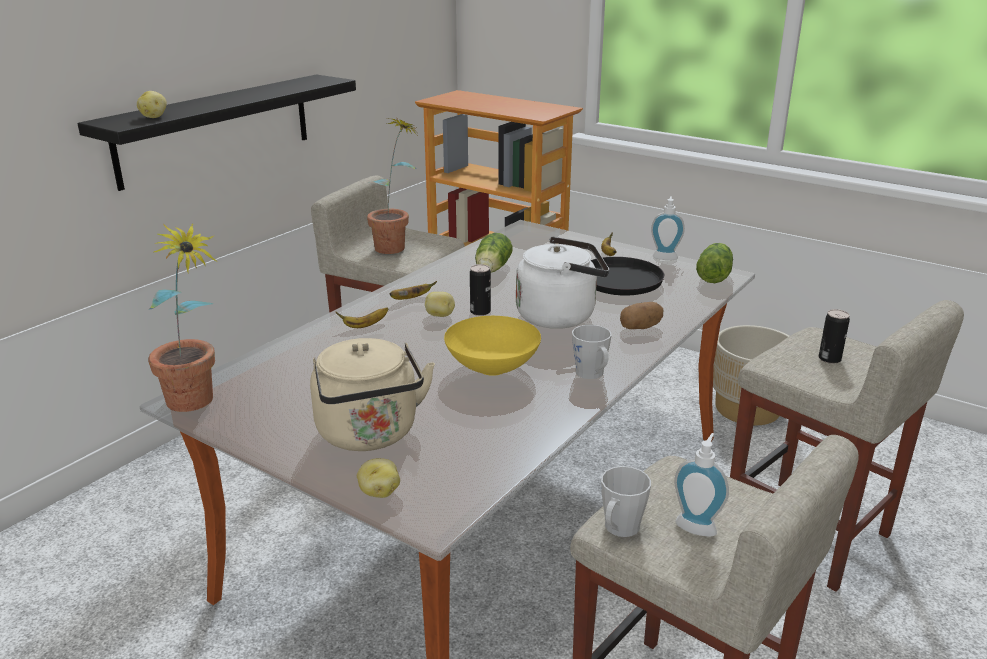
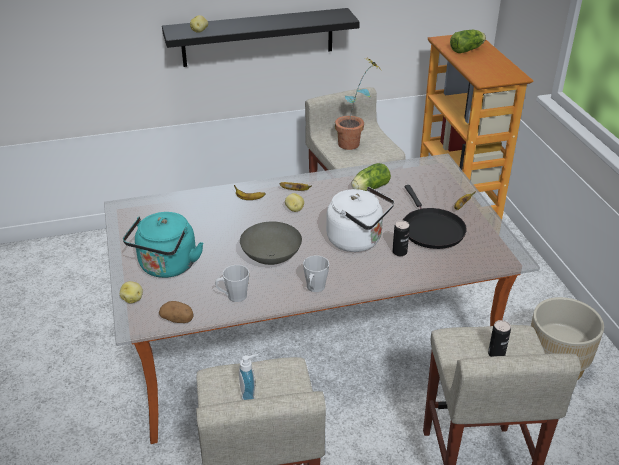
camera: 40 degrees right, 10 degrees up
potted plant [148,223,217,412] -> none
beige kettle [310,338,435,451] -> turquoise kettle [123,212,204,278]
yellow bowl [444,316,541,376] -> grey bowl [240,222,302,265]
can [470,264,491,316] -> can moved to [392,220,410,256]
grey mug [601,466,651,537] -> grey mug moved to [215,265,249,302]
potato [620,302,663,329] -> potato moved to [159,301,194,323]
soap dispenser [651,196,685,260] -> none
lettuce [696,243,733,283] -> lettuce moved to [450,30,486,53]

